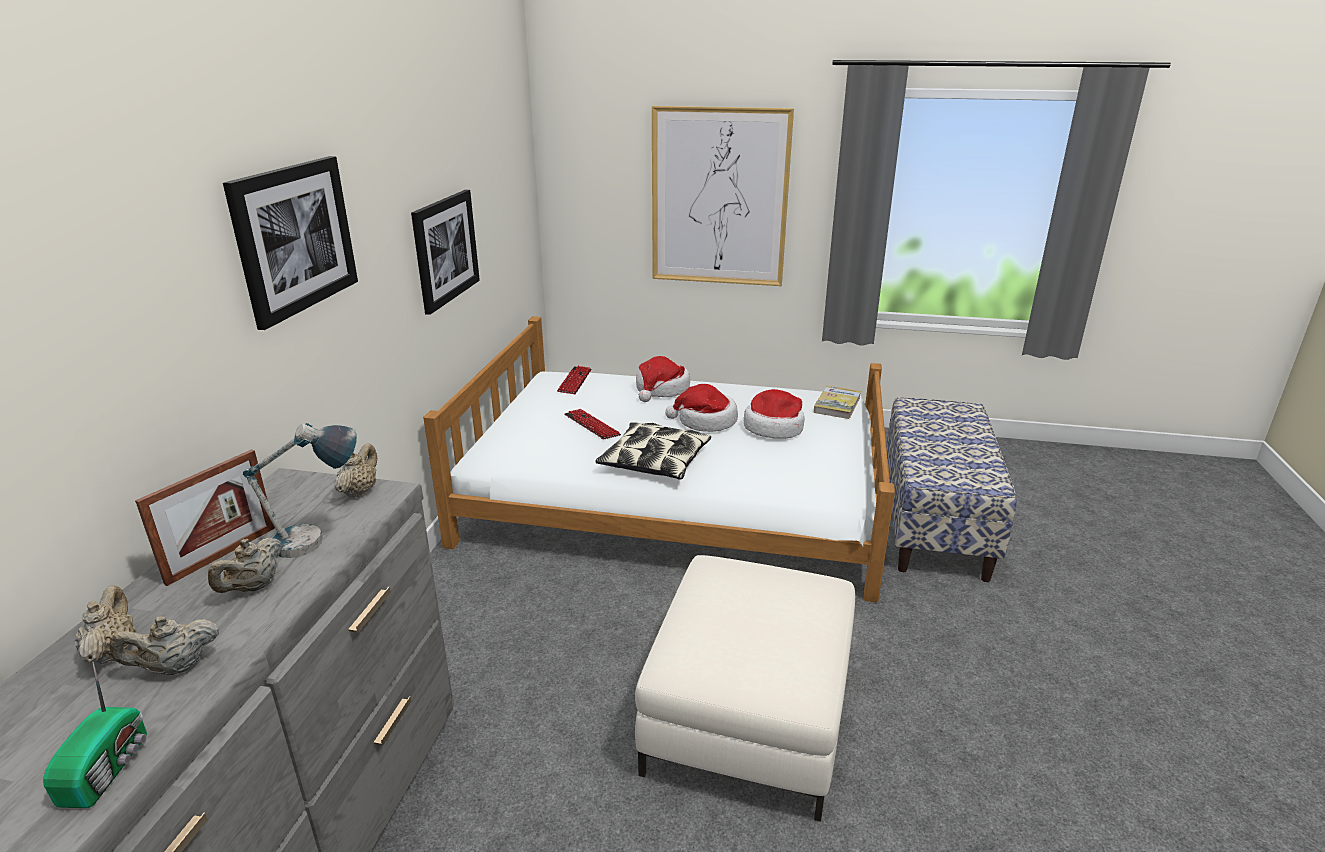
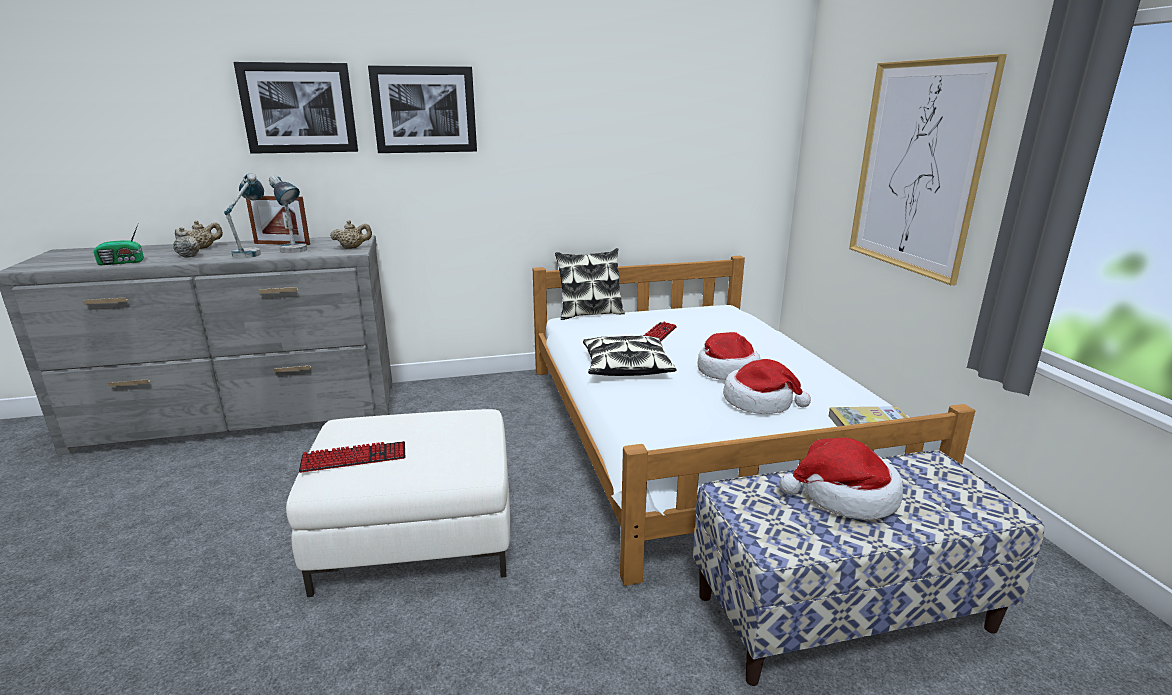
camera: 65 degrees right, 5 degrees down
beige teapot [208,538,283,593] -> table lamp [224,173,264,258]
picture [411,190,480,315] -> picture moved to [234,62,358,154]
keyboard [557,366,591,394] -> keyboard moved to [299,441,405,473]
hat [636,356,690,402] -> hat moved to [780,438,903,519]
none -> pillow [555,248,625,320]

